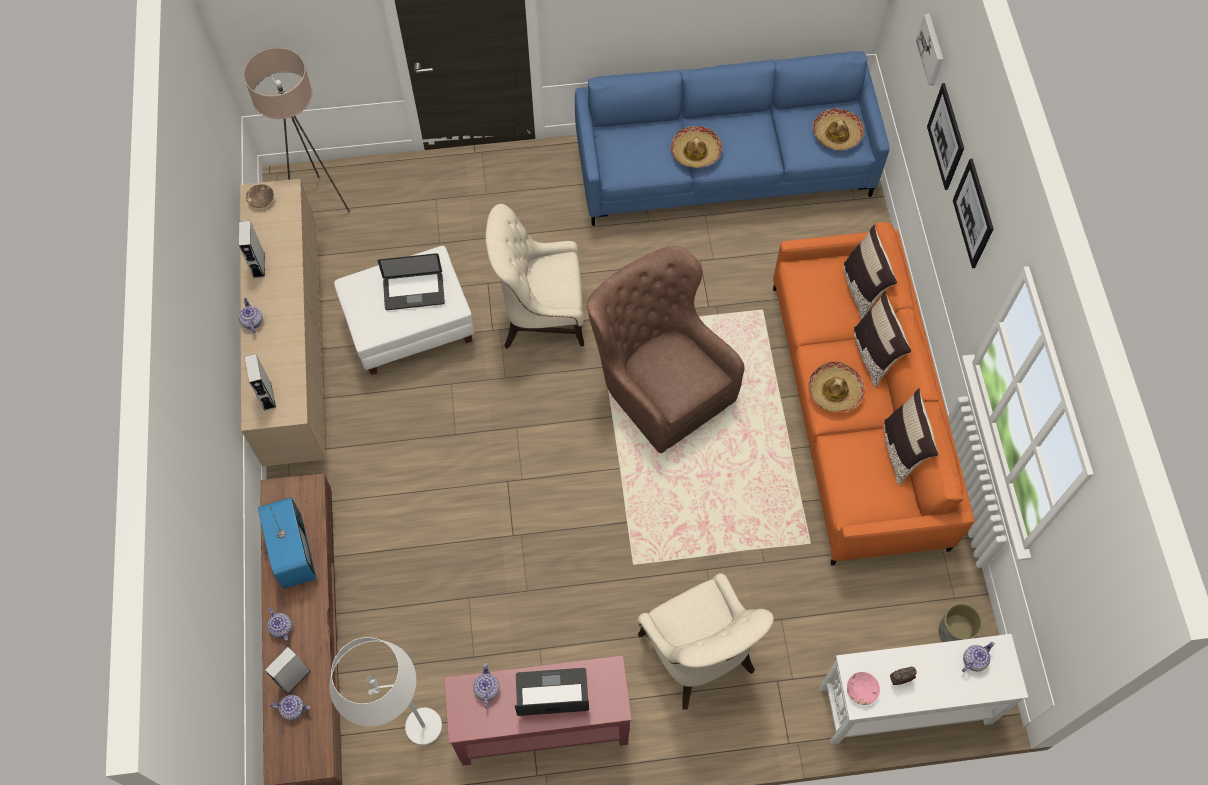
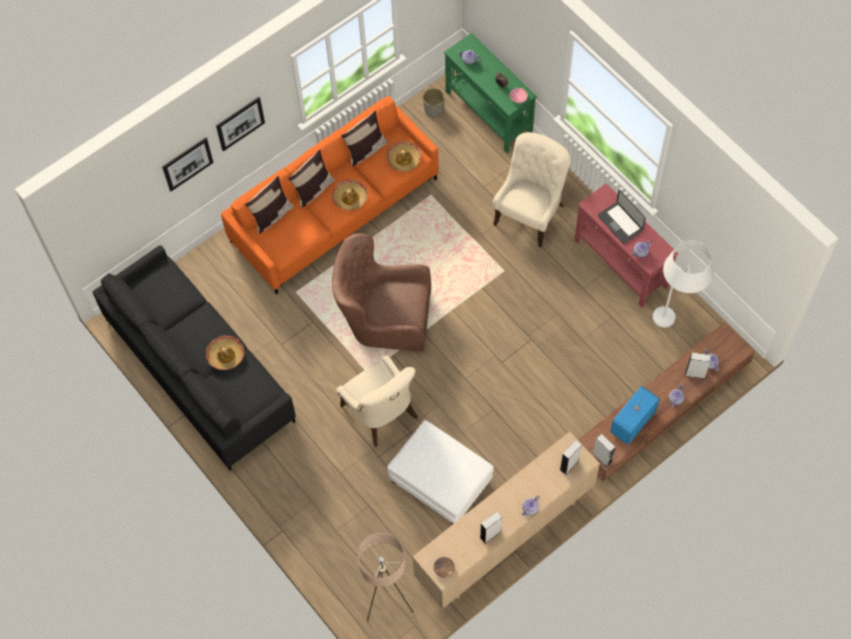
camera: 120 degrees left, 0 degrees up
laptop [378,253,445,310] -> none
blue sofa [575,51,890,226] -> black sofa [93,245,296,471]
brown armchair [587,246,745,453] -> brown armchair turned 75 degrees clockwise [332,233,431,352]
hat [813,108,864,150] -> hat moved to [386,141,422,172]
white console table [820,634,1028,745] -> green console table [444,33,537,153]
picture [916,14,943,86] -> none
none -> grey speaker [593,434,615,467]

